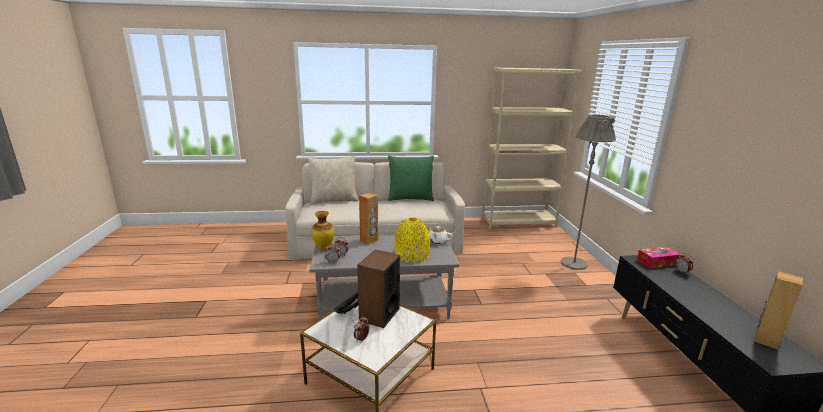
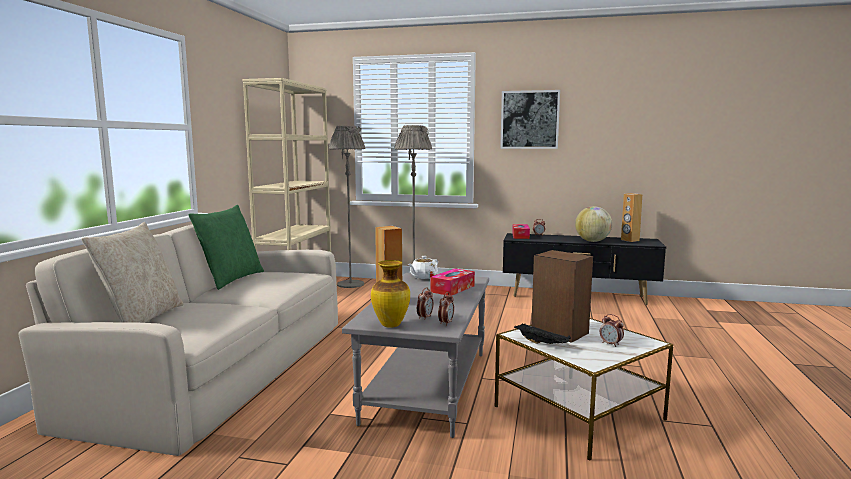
camera: 70 degrees left, 10 degrees down
yellow vase [394,217,430,262] -> tissue box [430,268,475,296]
none -> grey floor lamp [329,126,365,288]
none -> picture [500,90,560,149]
none -> globe [575,206,612,242]

